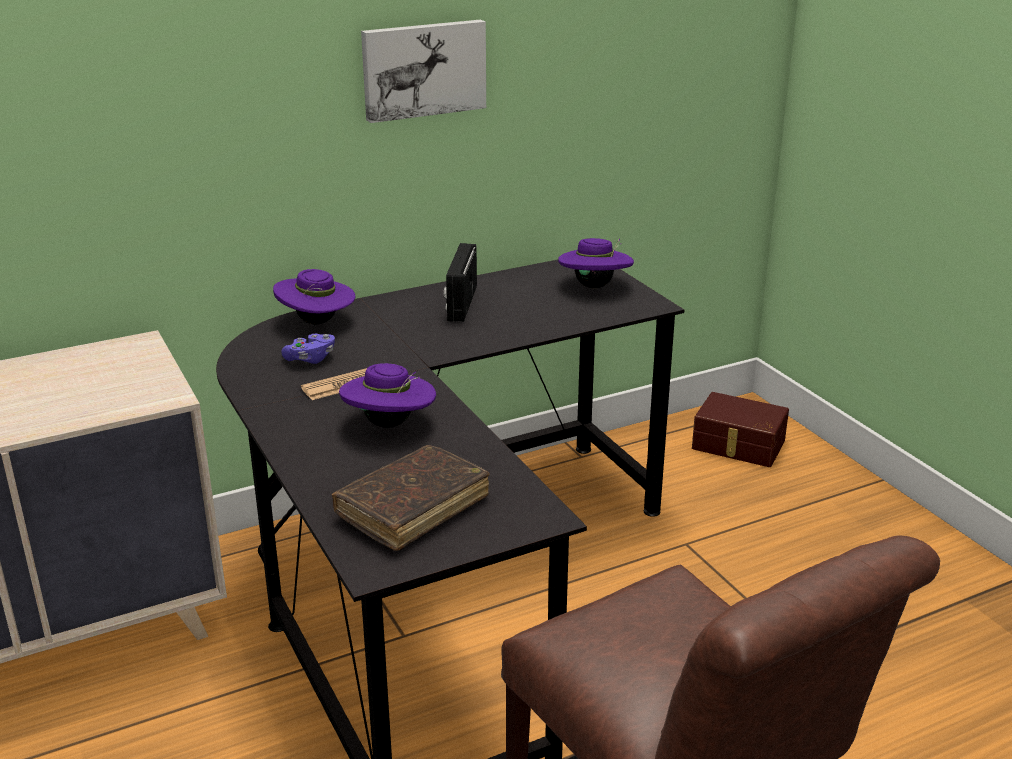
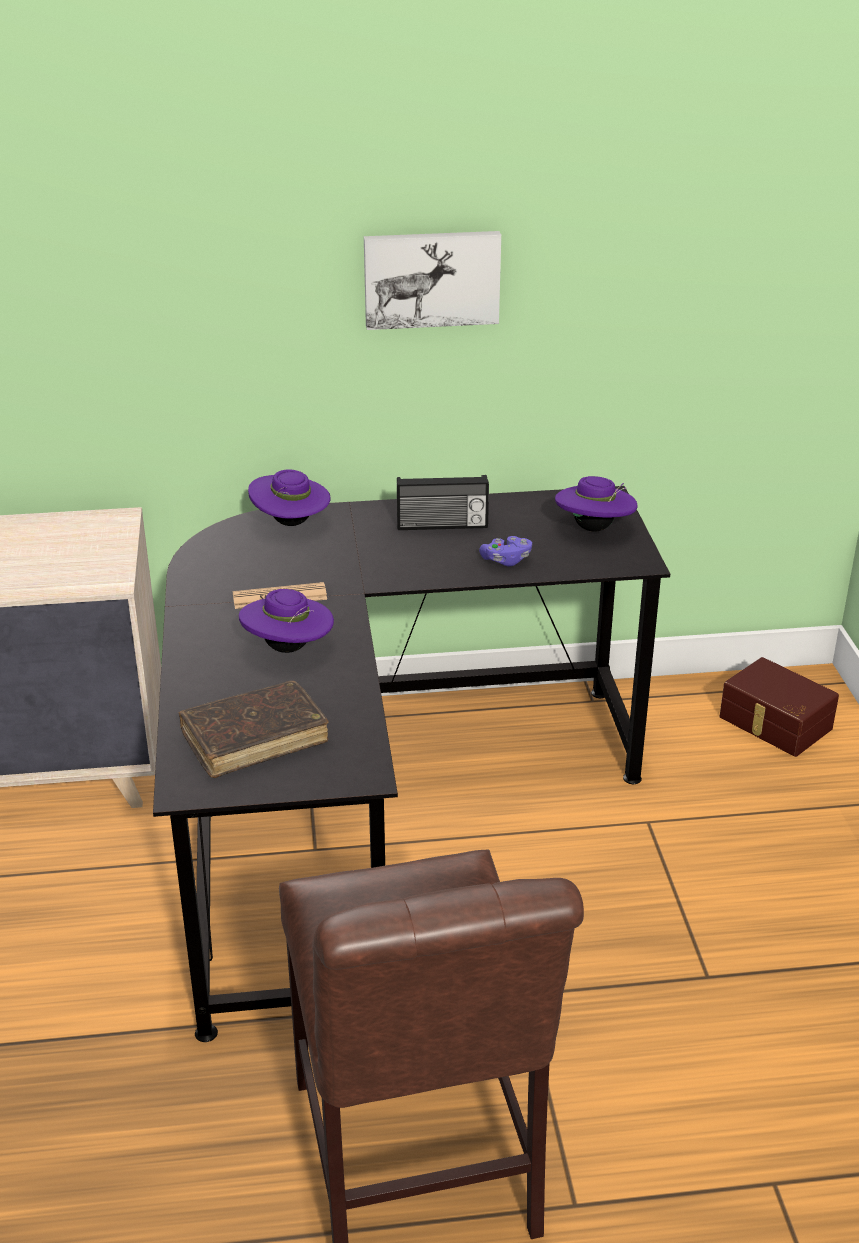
camera: 20 degrees right, 5 degrees up
purple game controller [281,334,335,364] -> purple game controller moved to [479,536,532,567]
radio [444,243,477,322] -> radio turned 120 degrees counterclockwise [397,475,489,530]

